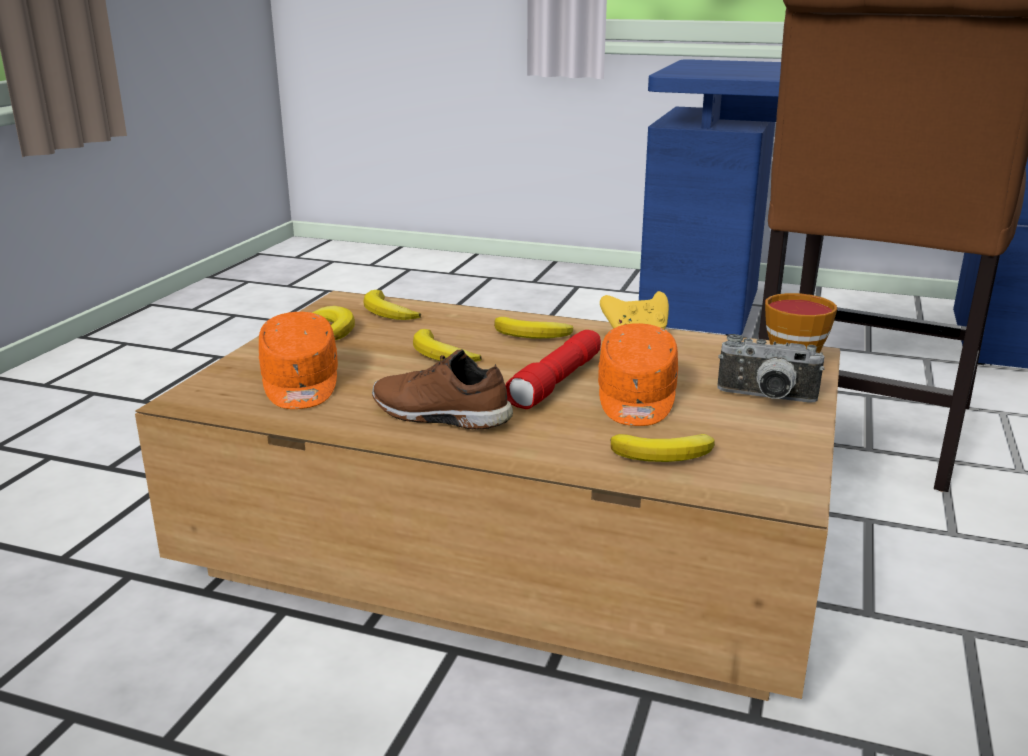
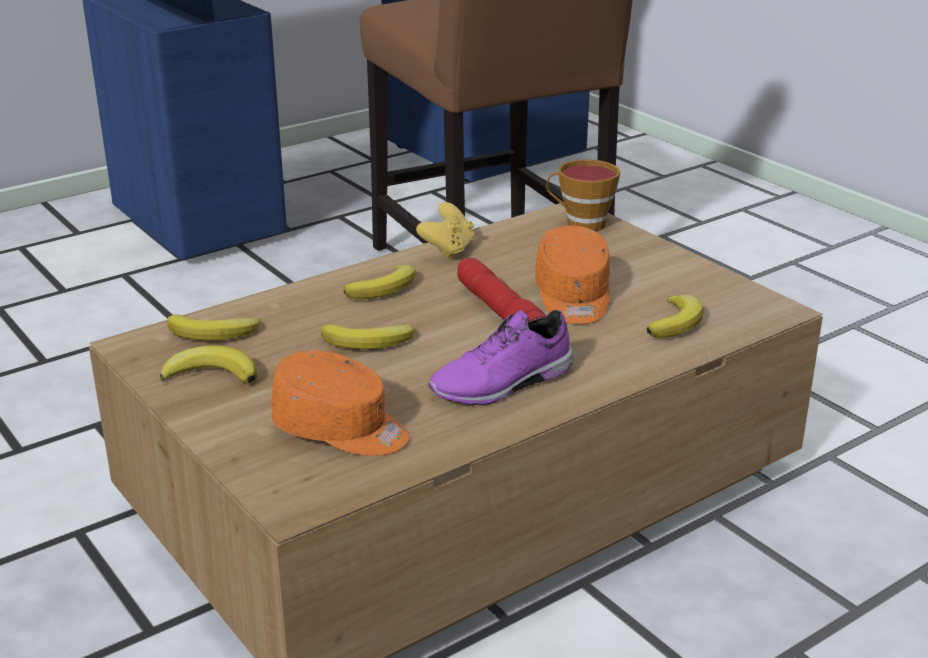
camera: 55 degrees left, 5 degrees up
brown shoe [372,349,513,430] -> purple shoe [428,310,574,405]
orange cap [598,323,678,426] -> orange cap turned 45 degrees clockwise [535,226,610,324]
camera [718,334,825,403] -> none

